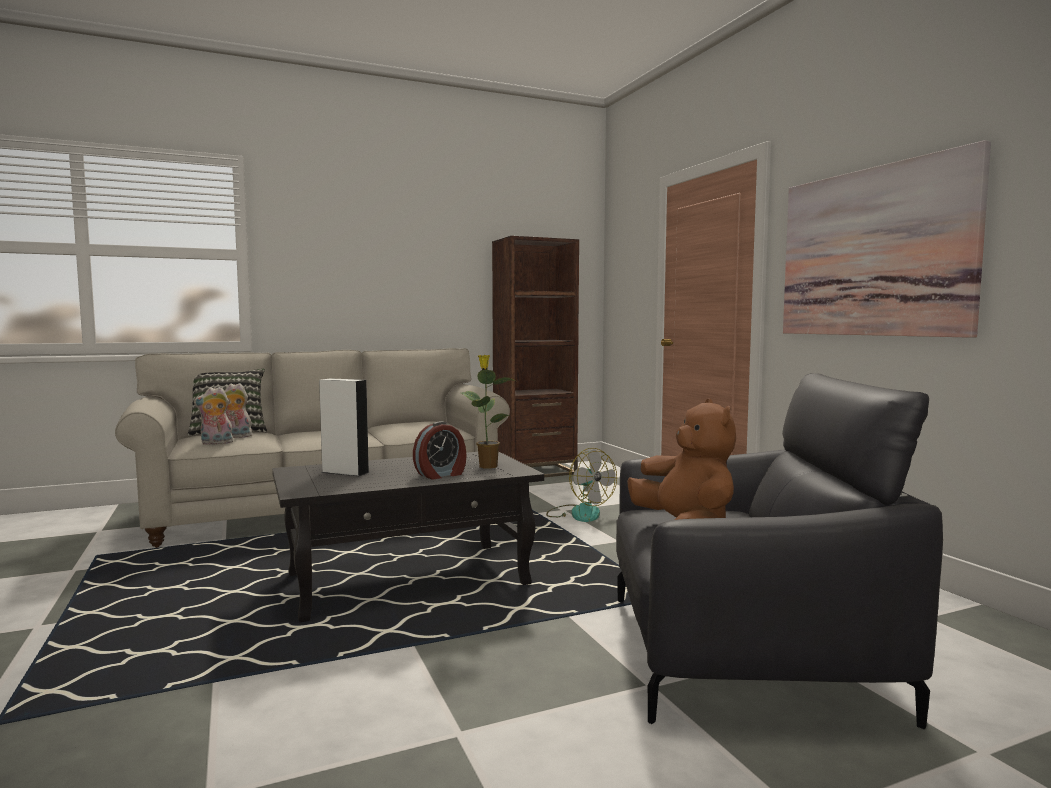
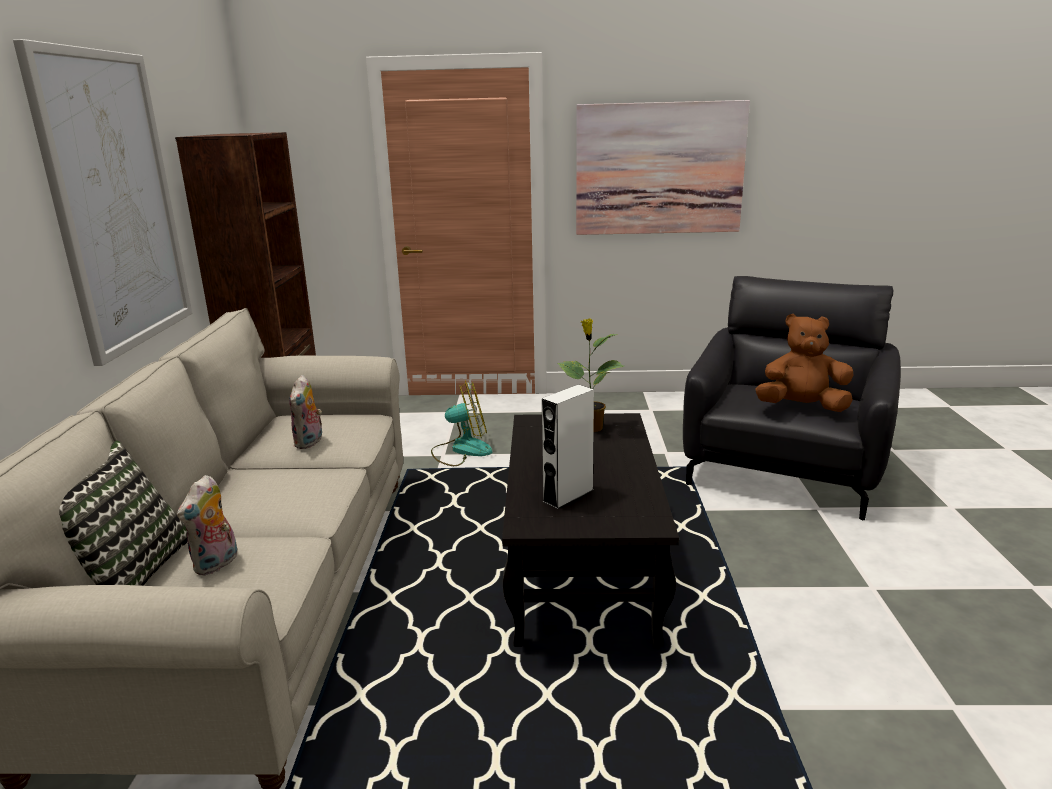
camera: 65 degrees left, 15 degrees up
plush toy [194,387,233,445] -> plush toy moved to [289,375,322,449]
alarm clock [413,422,467,479] -> none
none -> picture [13,39,192,366]

